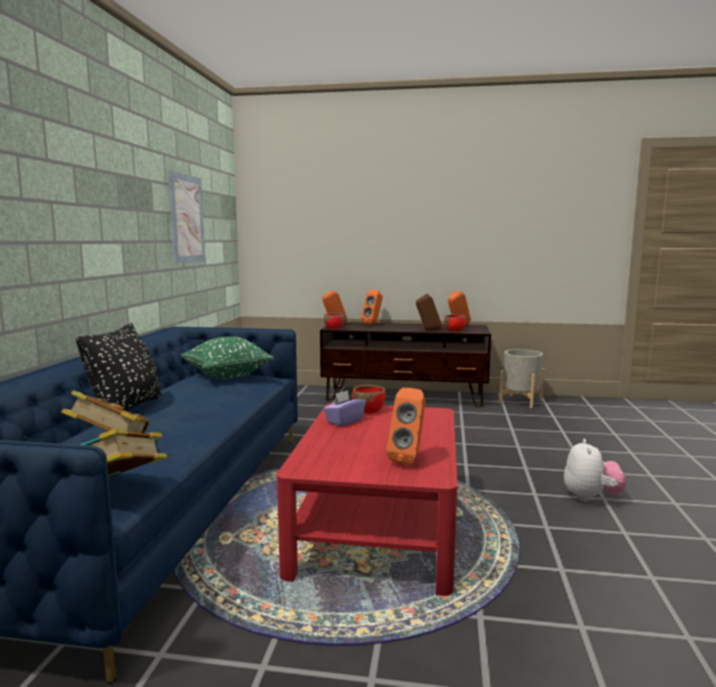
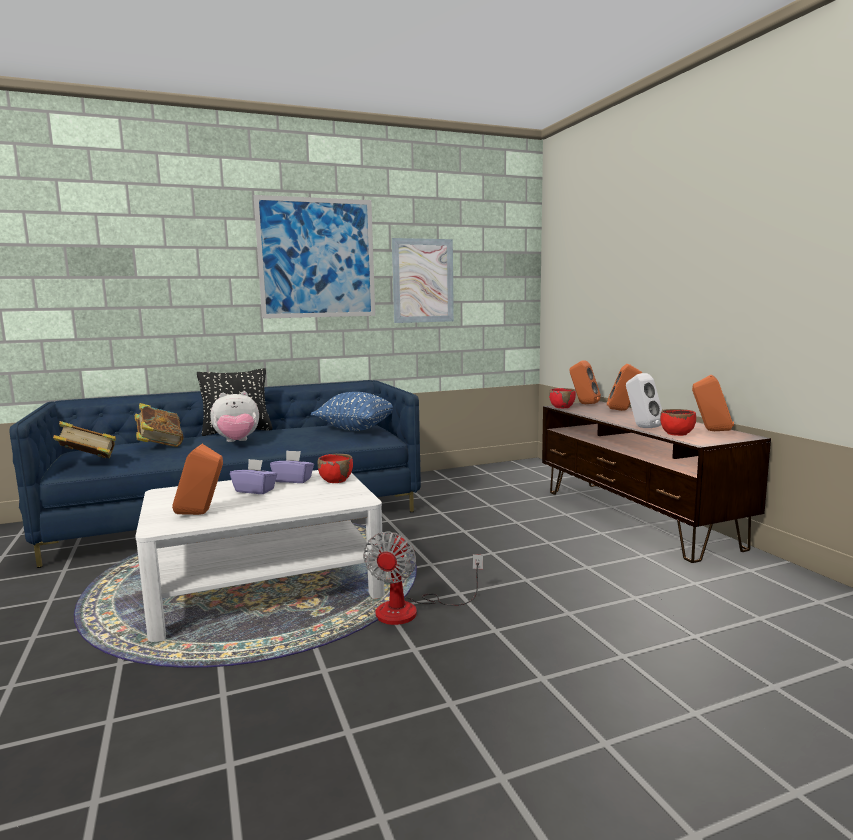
camera: 60 degrees right, 0 degrees up
green pillow [181,337,274,379] -> blue pillow [311,392,393,431]
red coffee table [276,403,458,596] -> white coffee table [135,470,385,642]
brown speaker [416,294,442,331] -> white speaker [626,373,662,428]
grey planter [499,349,544,409] -> none
plush toy [564,439,626,502] -> plush toy moved to [210,391,259,442]
none -> purple tissue box [230,459,277,494]
none -> picture [254,195,375,319]
none -> fan [363,531,483,625]

